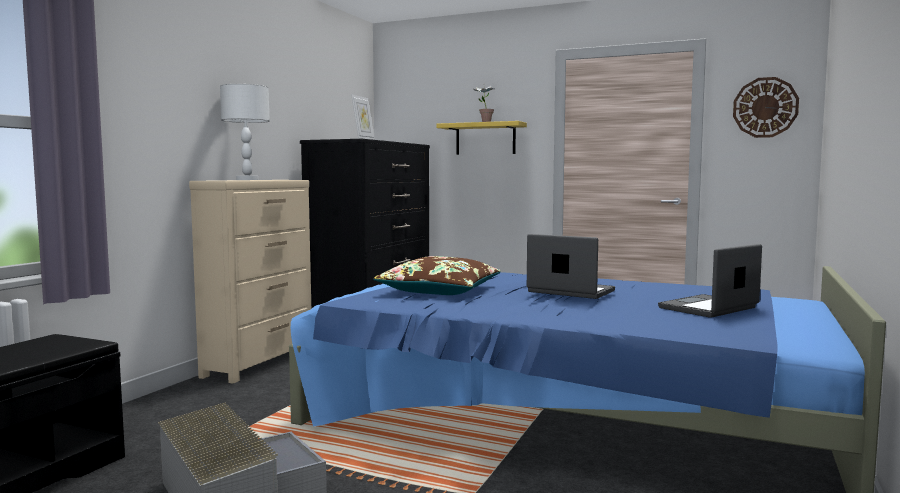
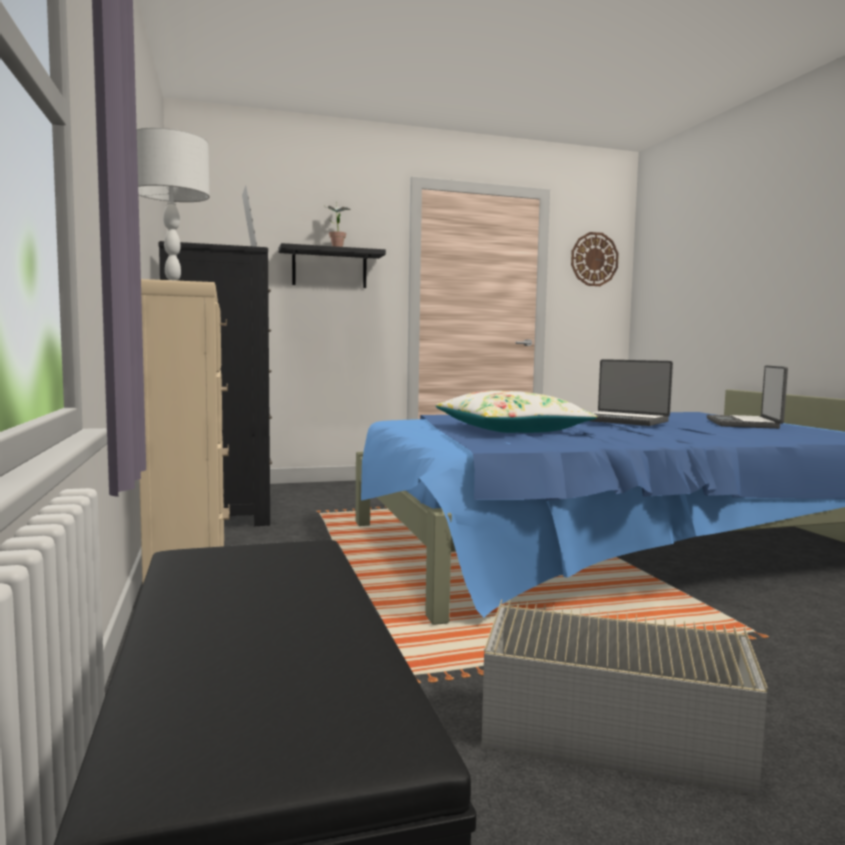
camera: 40 degrees left, 0 degrees up
brown pillow [373,256,501,295] -> white pillow [436,391,598,433]
yellow shelf [436,121,527,155] -> black shelf [278,243,386,288]
laptop [527,234,615,299] -> laptop turned 135 degrees counterclockwise [590,359,673,426]

